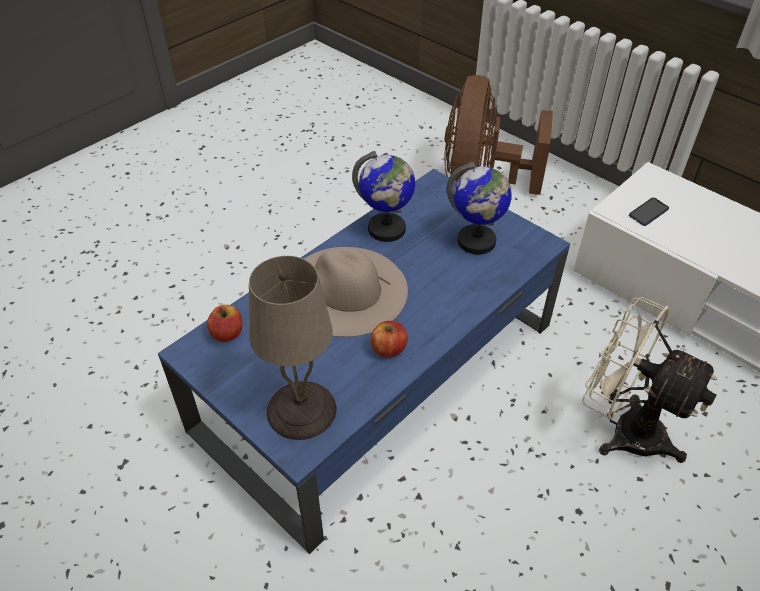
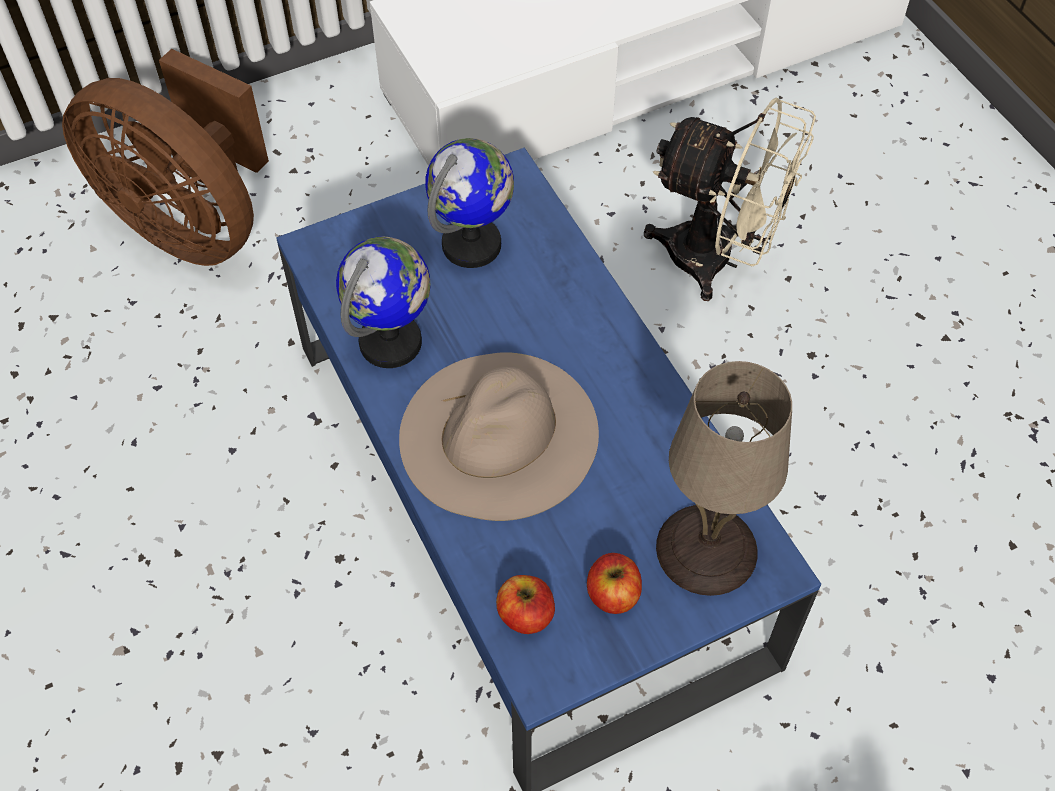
camera: 70 degrees left, 10 degrees up
apple [371,321,408,358] -> apple moved to [587,553,642,614]
beige fan [582,297,717,463] -> beige fan turned 120 degrees counterclockwise [644,98,816,301]
phone [629,198,669,226] -> none

